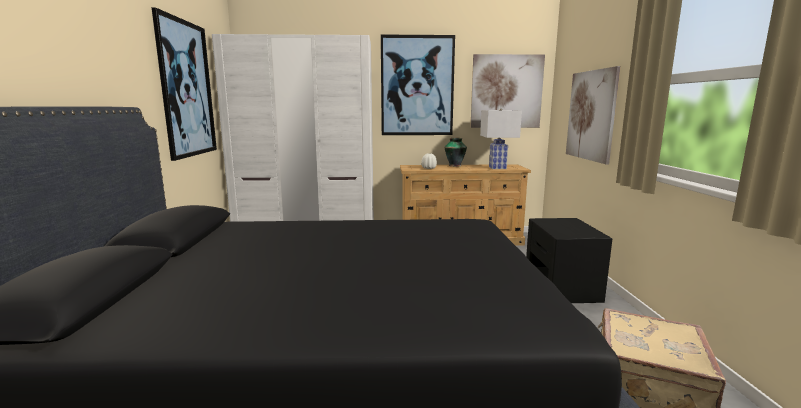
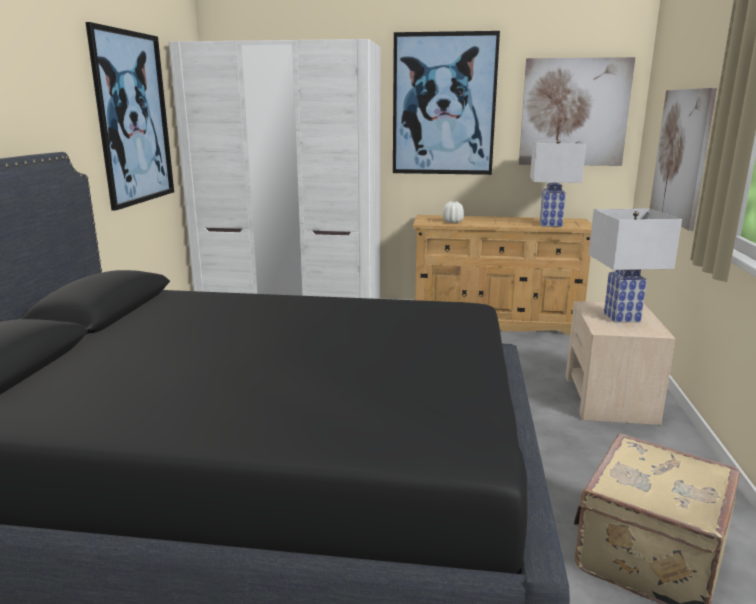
camera: 10 degrees right, 5 degrees up
vase [444,138,467,167] -> none
black nightstand [526,218,613,303] -> beige nightstand [566,301,675,425]
none -> white table lamp [589,208,682,323]

